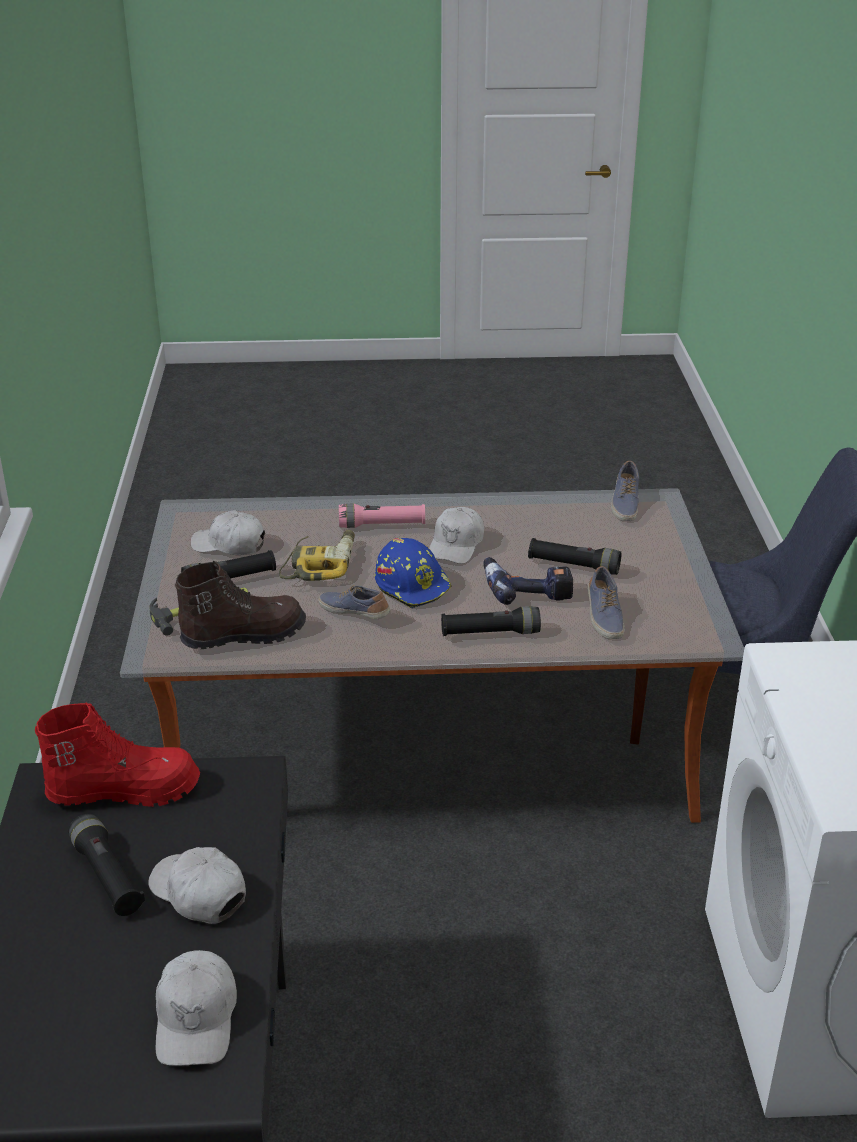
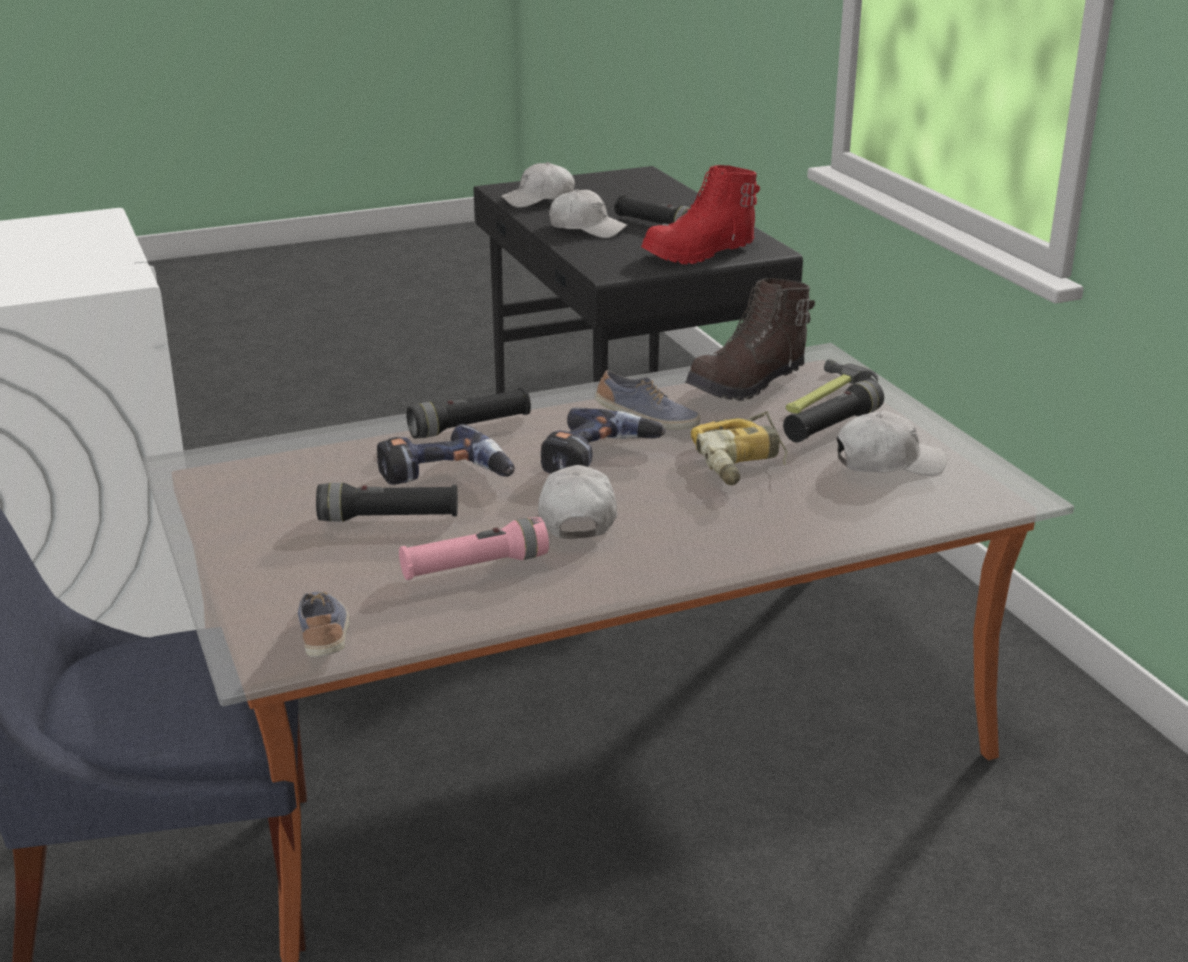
camera: 160 degrees right, 5 degrees down
white cap [156,950,237,1066] -> white cap turned 90 degrees counterclockwise [501,162,575,208]
pink flashlight [339,504,425,528] -> pink flashlight moved to [399,517,549,580]
blue hard hat [375,538,452,608] -> power drill [541,408,665,474]
shoe [588,566,625,639] -> none

